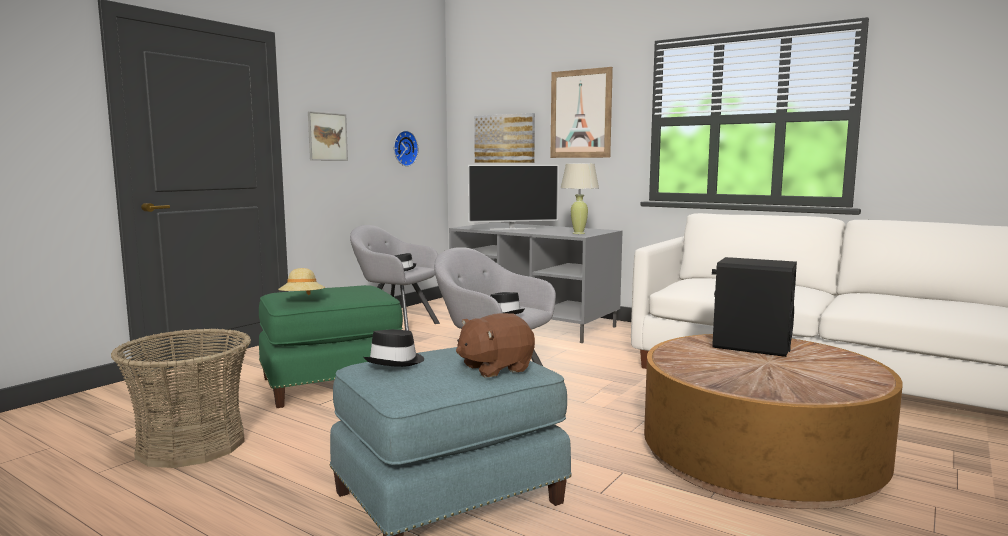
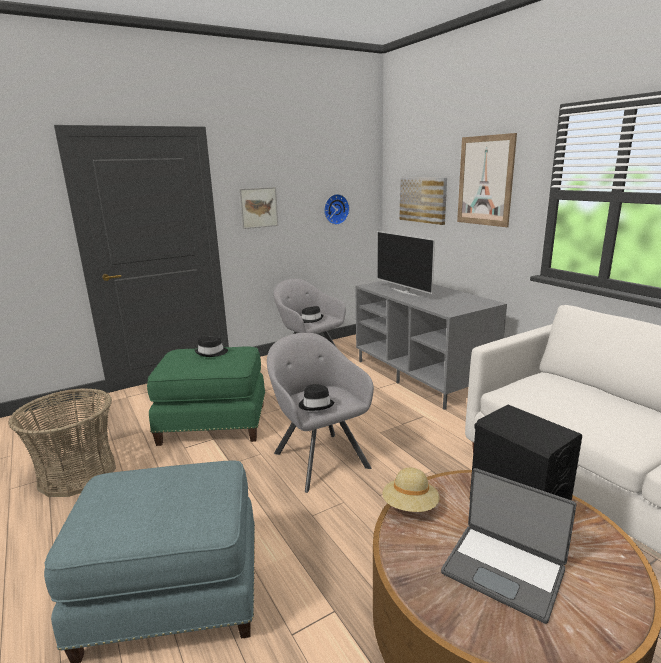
camera: 25 degrees right, 10 degrees up
beige hat [278,268,325,295] -> beige hat moved to [382,468,440,512]
black hat [363,329,424,367] -> black hat moved to [195,336,228,357]
brown plush toy [456,313,535,378] -> none
television [468,165,559,230] -> television turned 45 degrees clockwise [377,231,435,297]
beige table lamp [561,163,599,234] -> none
none -> laptop [441,468,577,624]

